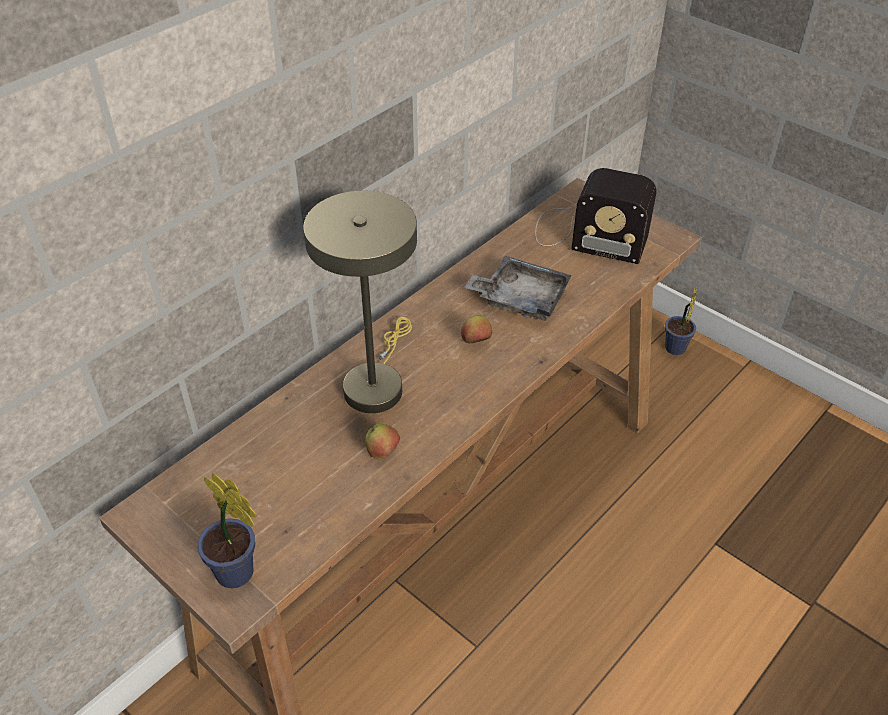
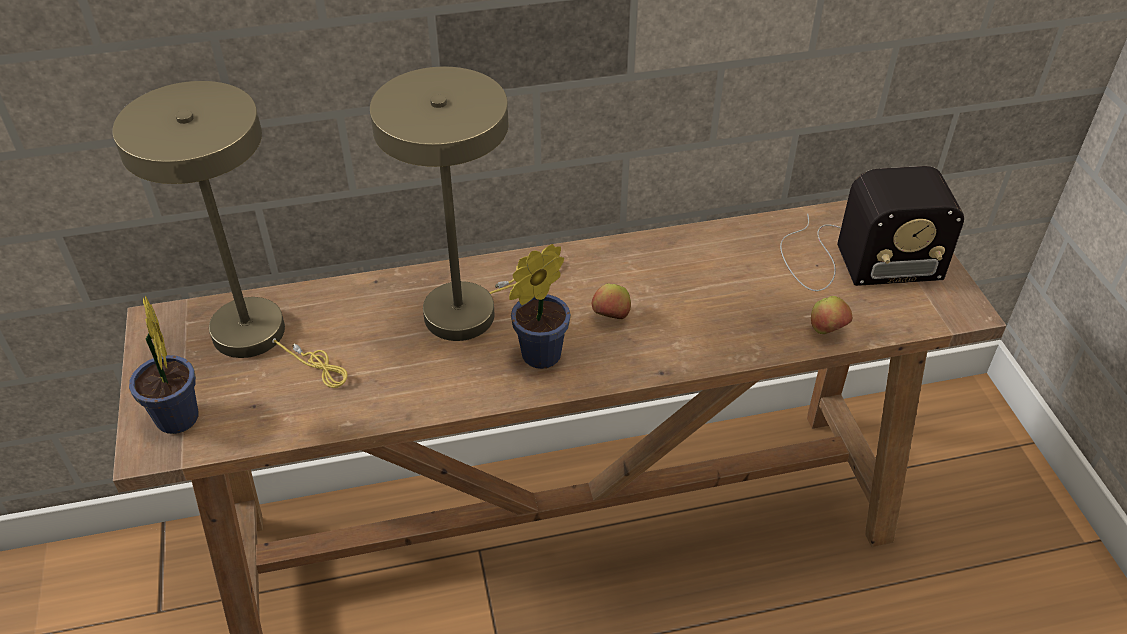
camera: 35 degrees right, 0 degrees up
apple [365,424,400,460] -> apple moved to [811,296,852,334]
grey tray [464,256,572,321] -> none
radio [535,168,656,264] -> radio turned 60 degrees counterclockwise [780,166,964,291]
potted plant [665,288,697,355] -> potted plant moved to [509,244,571,369]
none -> beige table lamp [112,81,348,388]

